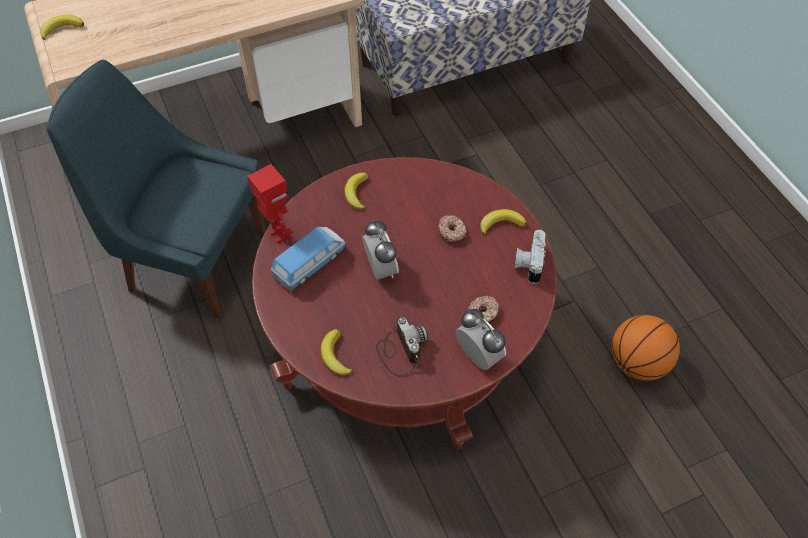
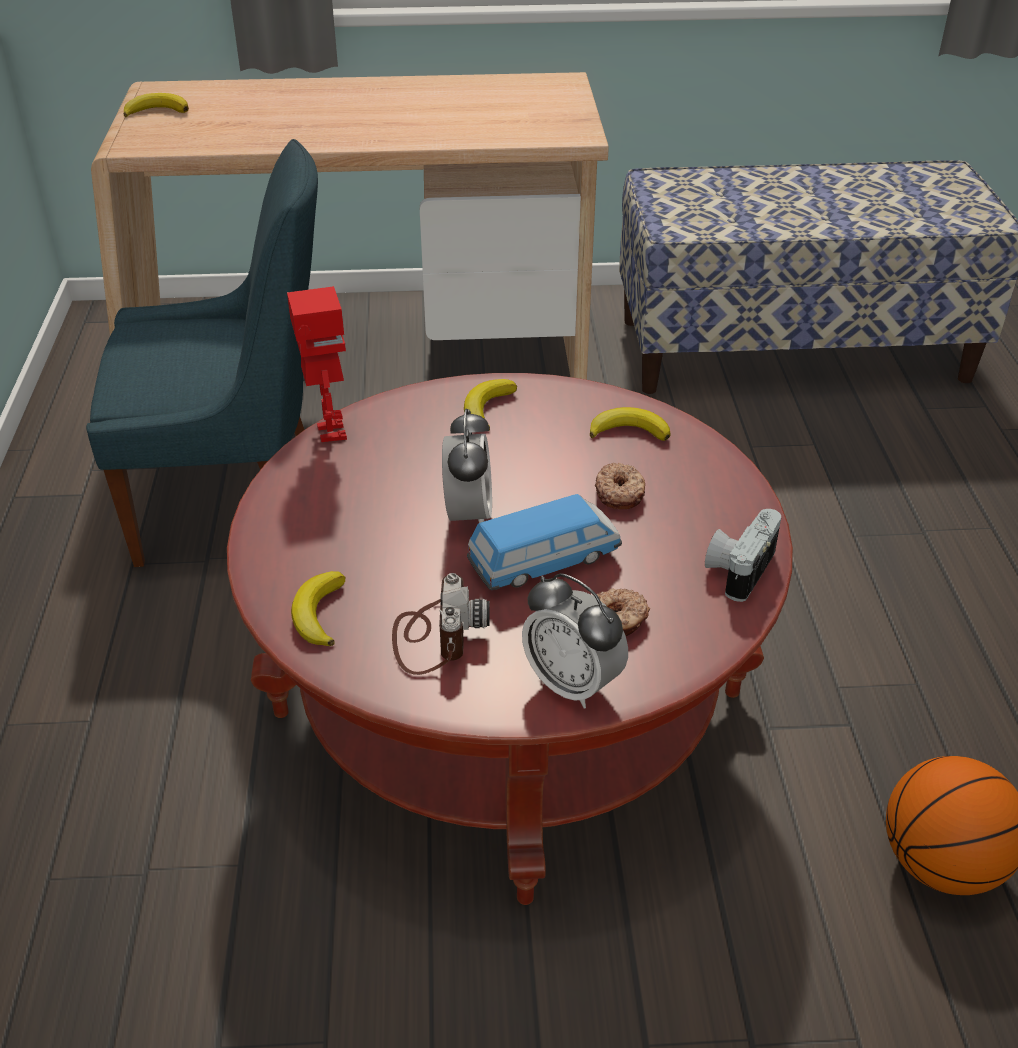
camera: 20 degrees right, 15 degrees down
blue chair [47,60,266,318] -> blue chair turned 135 degrees clockwise [86,139,318,567]
toy car [271,227,347,291] -> toy car moved to [467,494,622,590]
alarm clock [455,309,506,370] -> alarm clock turned 150 degrees clockwise [522,573,628,709]
banana [480,209,526,235] -> banana moved to [590,407,670,441]

